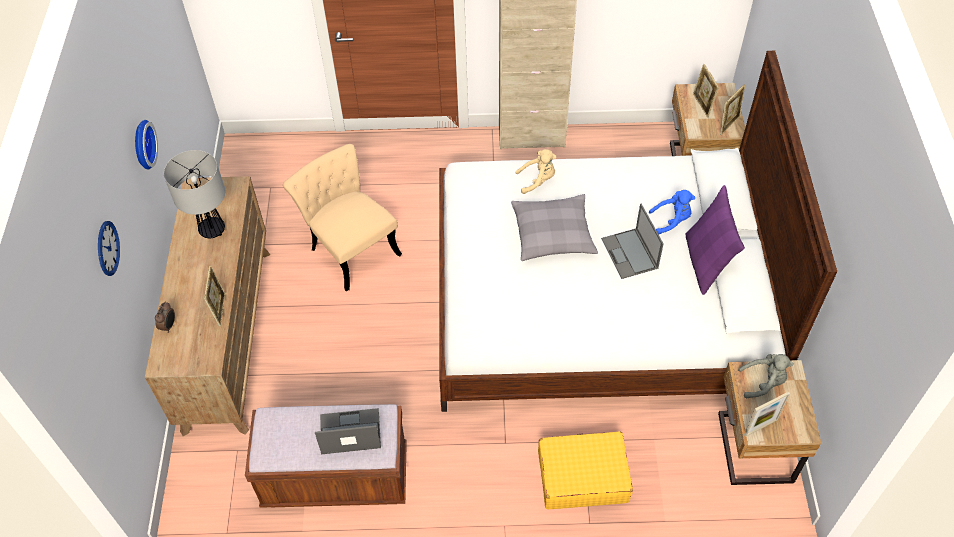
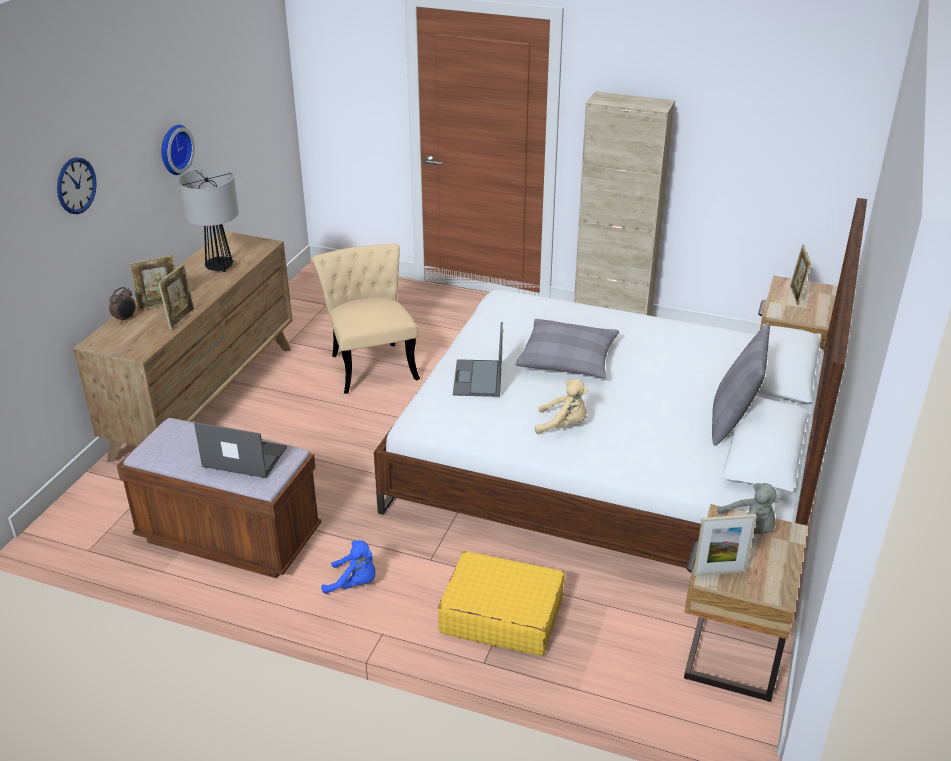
camera: 20 degrees right, 20 degrees down
beige plush toy [516,149,556,194] -> beige plush toy moved to [535,379,588,434]
laptop [601,204,664,279] -> laptop moved to [453,322,503,397]
blue plush toy [649,190,695,234] -> blue plush toy moved to [321,540,376,594]
purple pillow [686,185,745,295] -> grey pillow [712,322,770,445]
picture frame [720,85,745,135] -> picture frame moved to [129,255,176,311]

